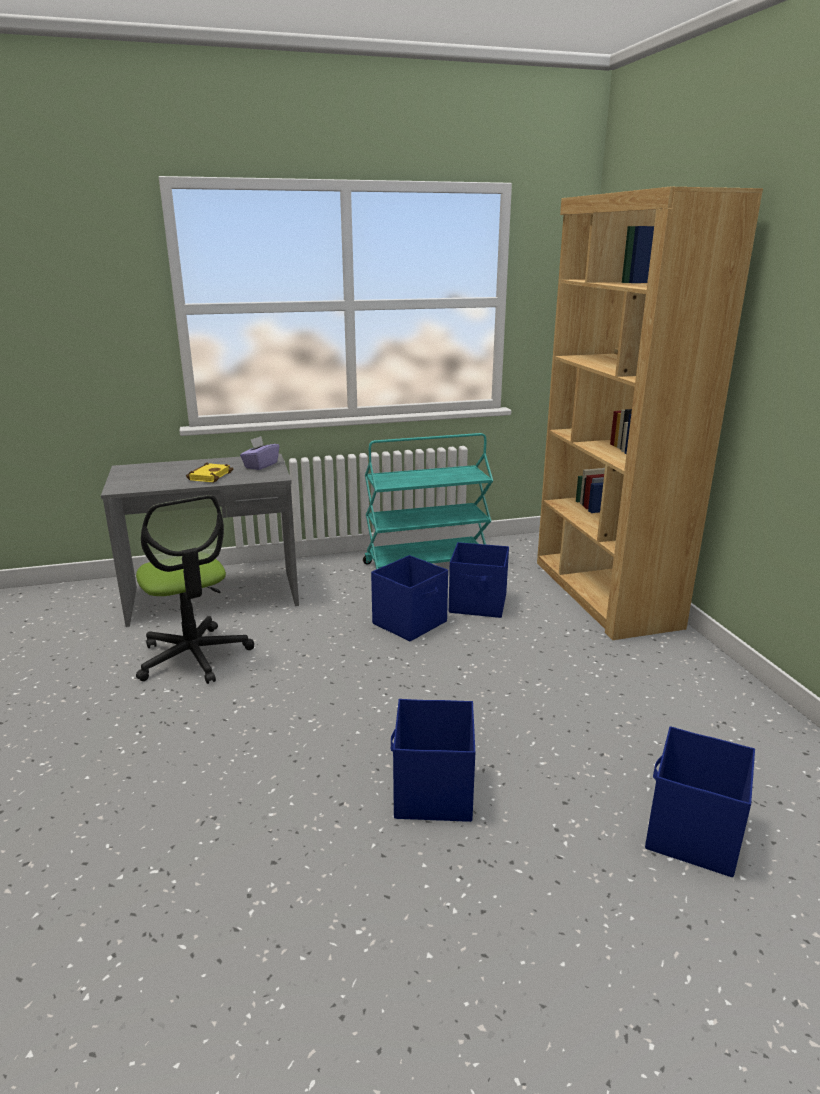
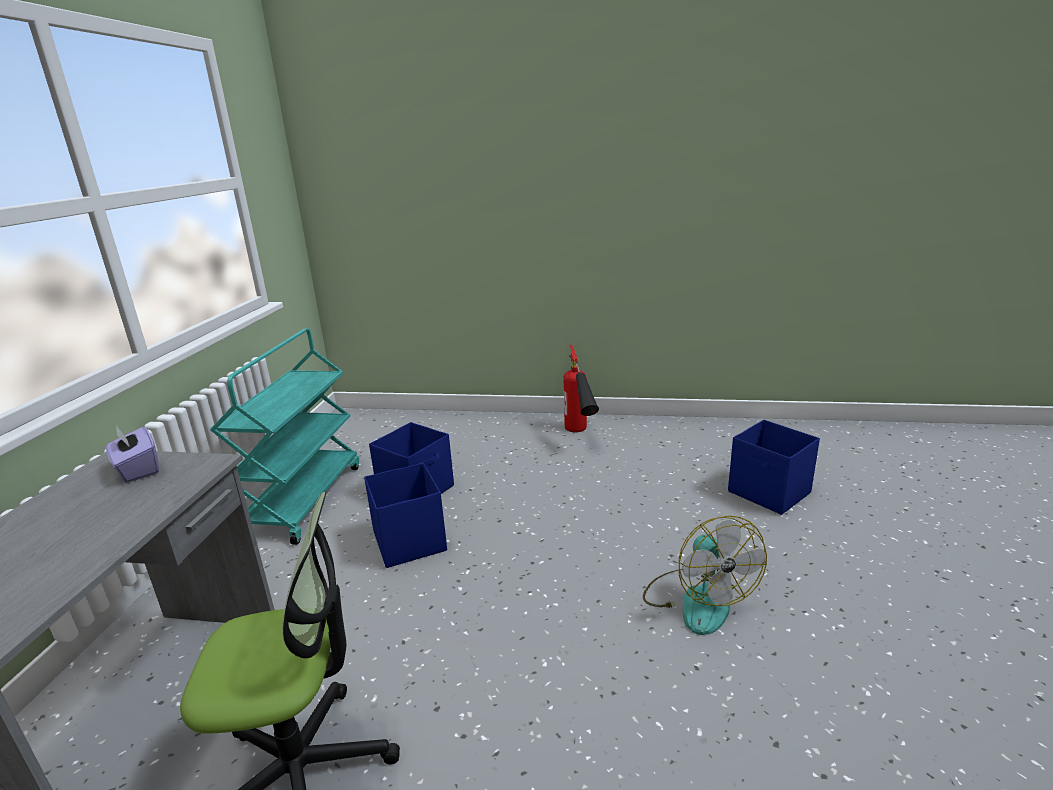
camera: 65 degrees left, 0 degrees up
yellow book [186,462,233,483] -> none
blue storage box [390,699,475,822] -> fan [643,516,767,635]
brown bookcase [537,187,763,640] -> none
none -> fire extinguisher [563,345,599,432]

